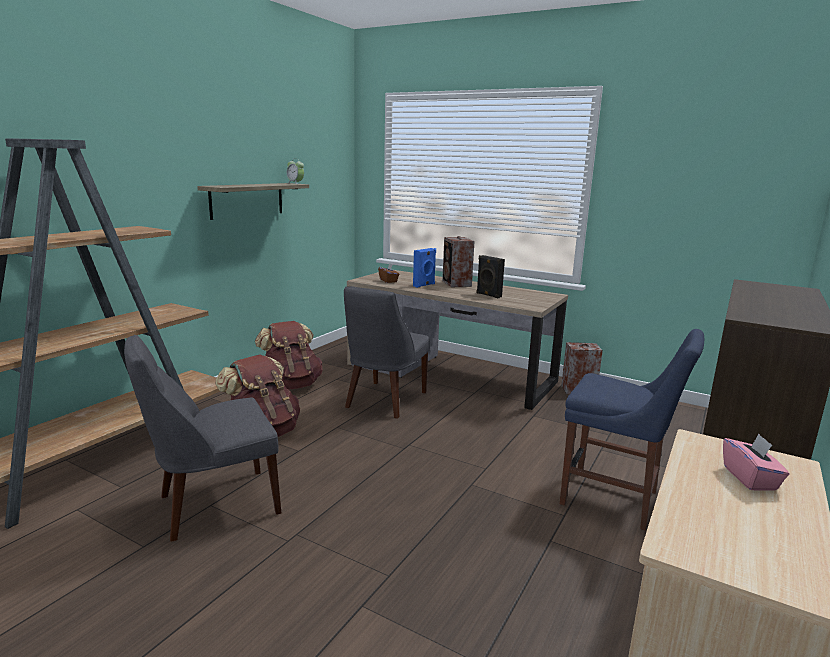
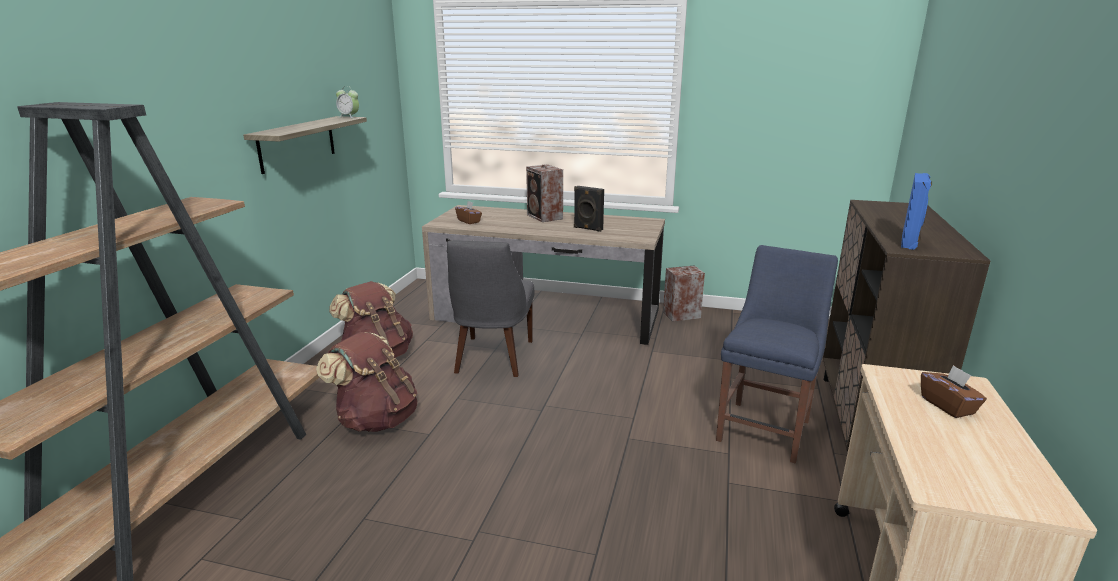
camera: 15 degrees left, 5 degrees up
grey chair [124,335,281,542] -> none
blue speaker [413,248,436,288] -> blue speaker moved to [901,173,932,250]
blue chair [560,329,704,531] -> blue chair turned 75 degrees counterclockwise [716,245,838,464]
pink tissue box [723,434,789,491] -> brown tissue box [921,365,987,418]

